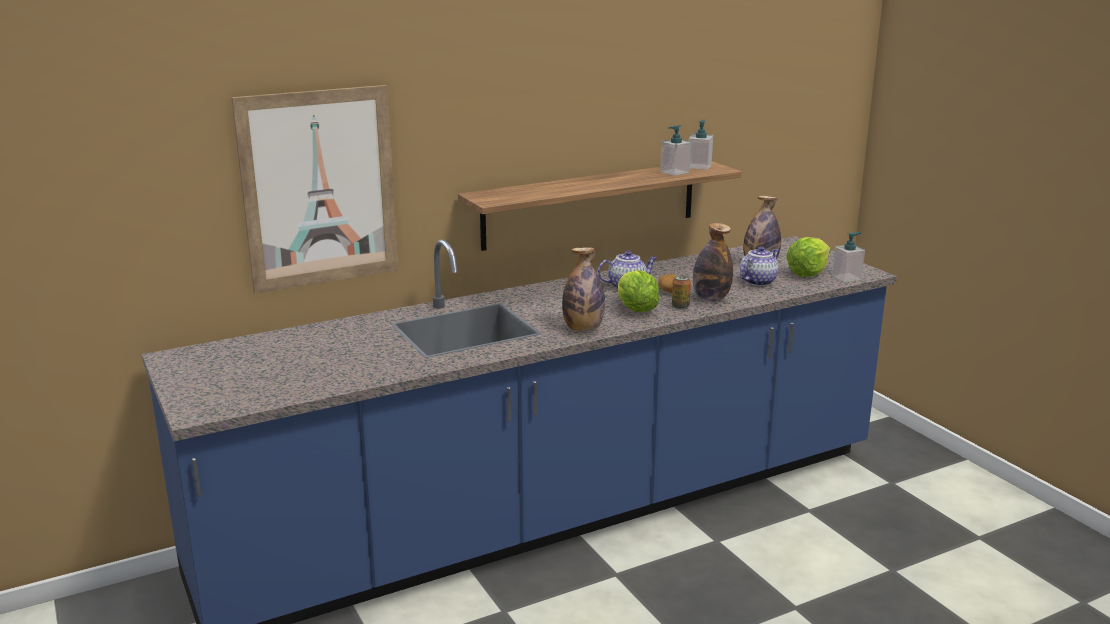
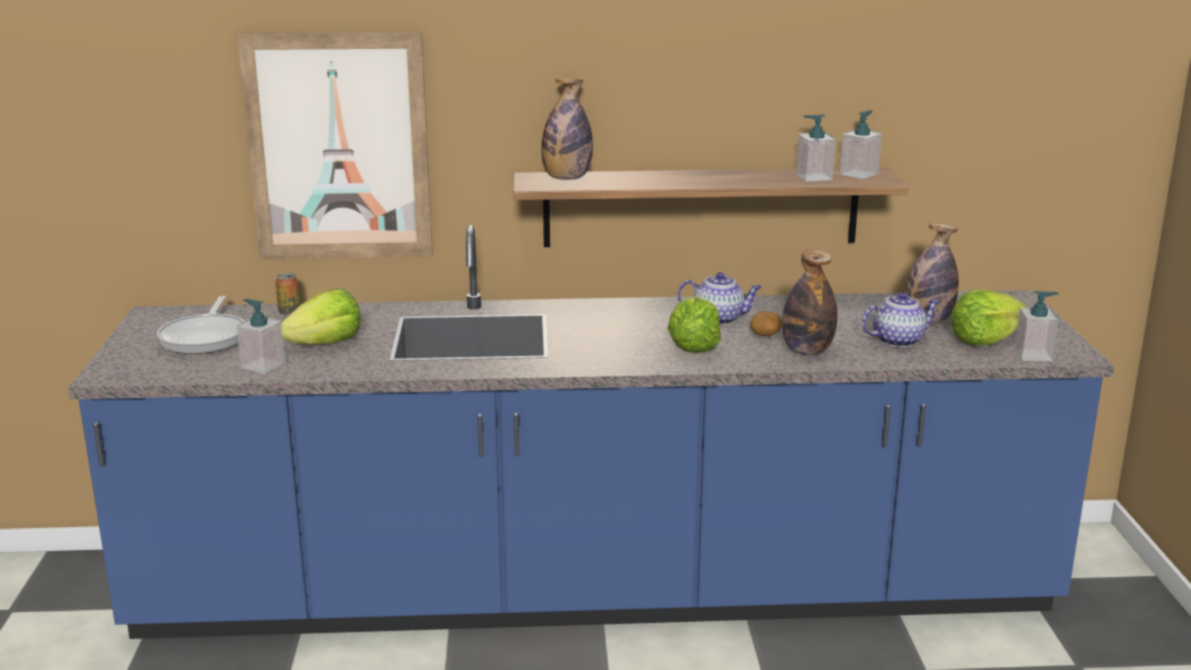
camera: 25 degrees right, 0 degrees up
bottle [562,247,605,332] -> bottle moved to [541,79,593,180]
can [672,275,691,309] -> can moved to [275,273,301,315]
none -> frying pan [157,296,244,354]
none -> soap dispenser [236,299,285,374]
none -> lettuce [282,289,361,345]

